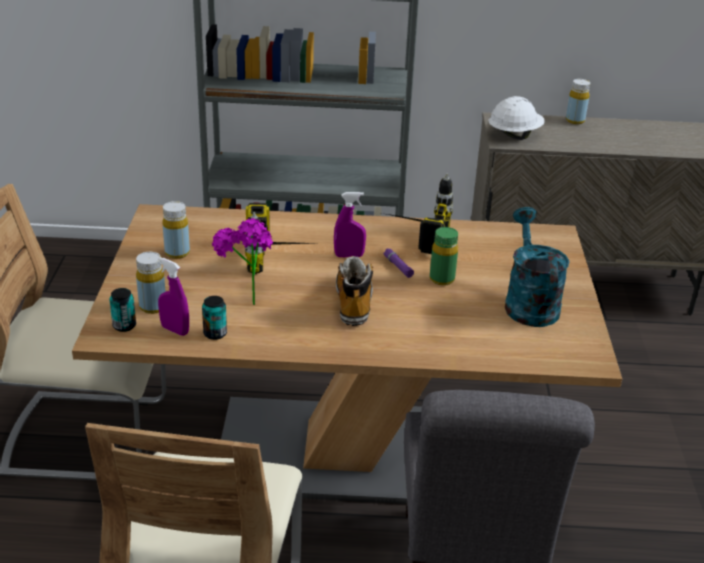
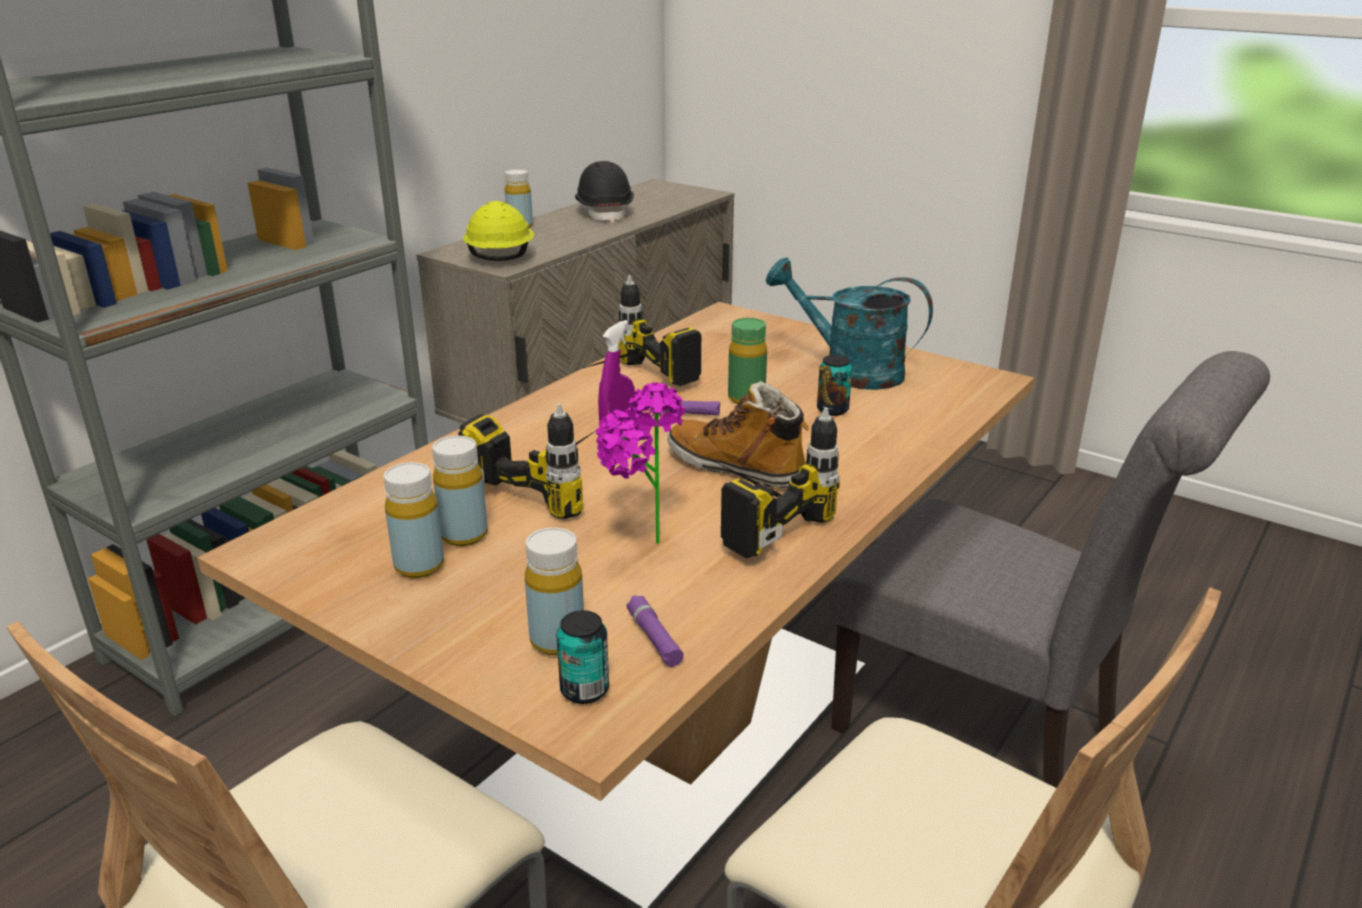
camera: 55 degrees left, 5 degrees down
purple spray bottle [158,257,189,336] -> purple flashlight [626,595,684,667]
can [202,296,227,340] -> can moved to [817,355,852,416]
white hard hat [489,96,545,140] -> yellow hard hat [463,201,534,261]
none -> yellow bottle [432,436,488,546]
none -> black hard hat [575,161,634,223]
none -> power drill [710,407,840,558]

